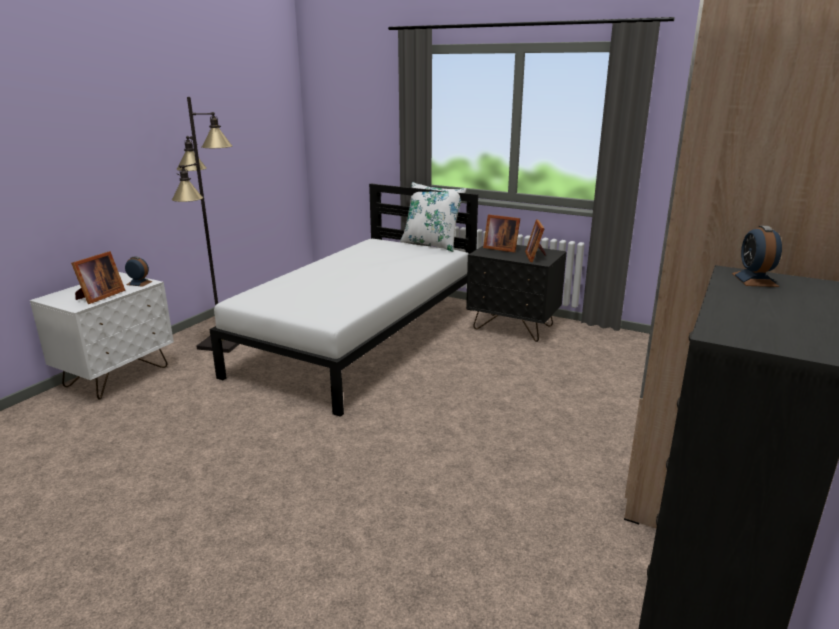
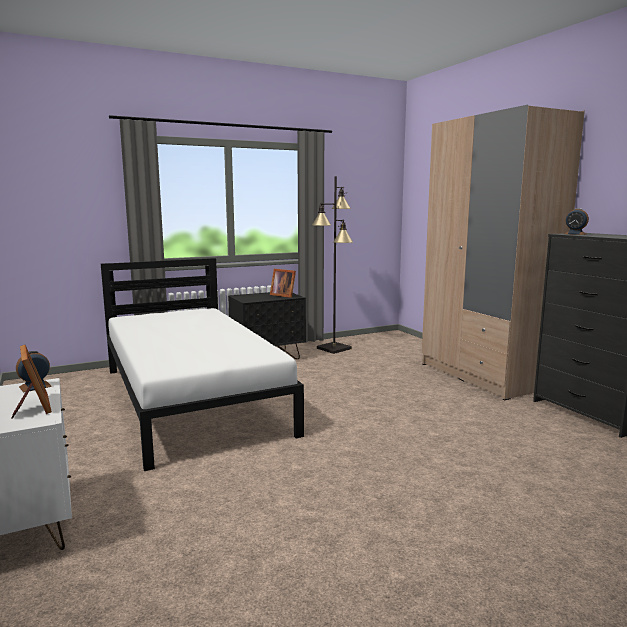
camera: 55 degrees left, 10 degrees down
black floor lamp [172,97,239,353] -> black floor lamp moved to [312,176,353,354]
white pillow [400,182,466,252] -> none
picture frame [483,214,520,253] -> none

